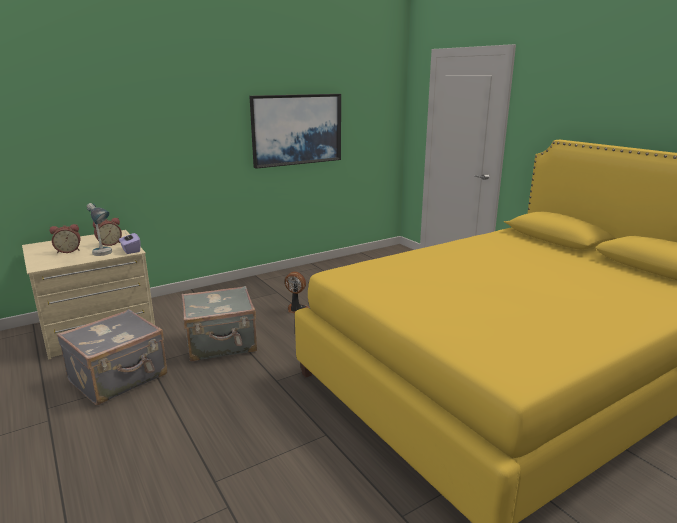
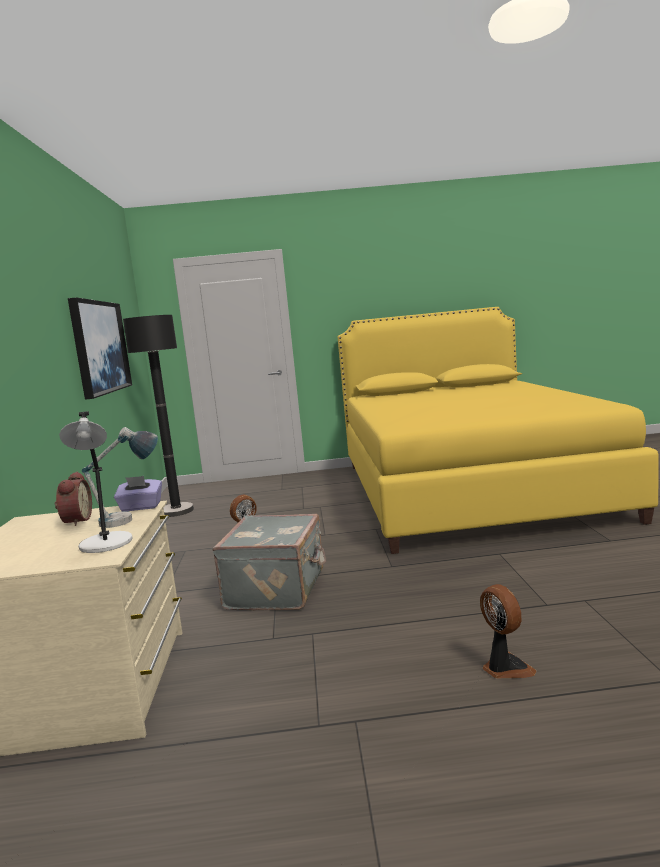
camera: 60 degrees left, 10 degrees down
alarm clock [49,224,80,253] -> none
grey suitcase [57,309,167,405] -> none
none -> grey table lamp [59,411,133,553]
none -> black floor lamp [123,315,194,517]
none -> fan [480,584,537,678]

